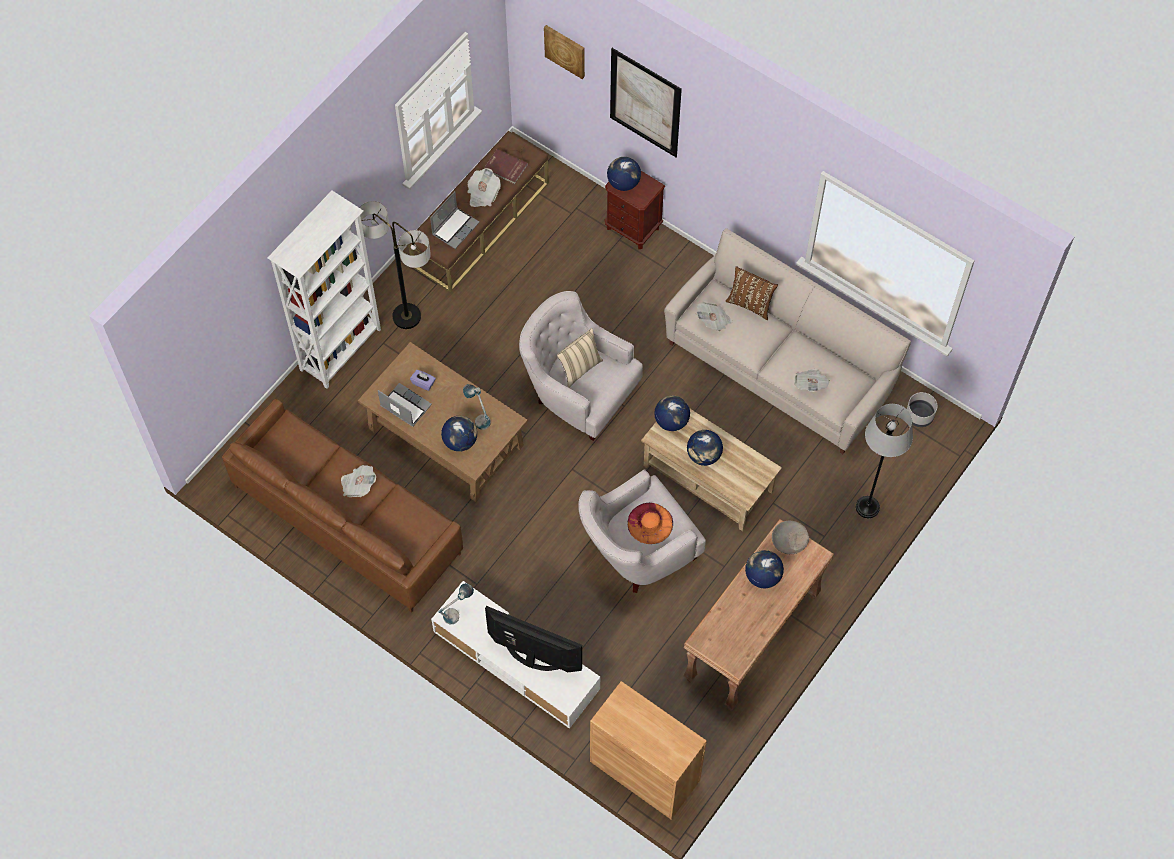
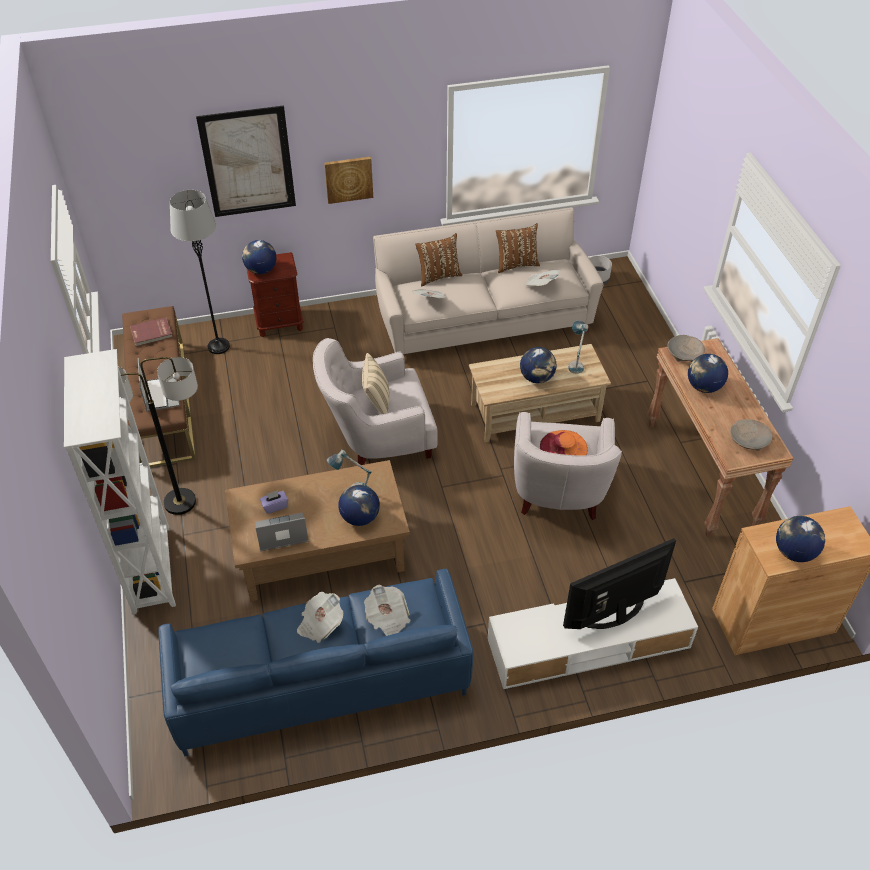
camera: 50 degrees left, 15 degrees down
brown sofa [222,399,463,613] -> blue sofa [159,569,474,756]
table lamp [438,583,474,624] -> table lamp moved to [568,320,589,374]
newspaper [467,168,501,207] -> newspaper moved to [364,585,410,636]
picture [544,25,585,79] -> picture moved to [324,157,373,204]
globe [654,395,690,431] -> globe moved to [776,516,825,562]
grey floor lamp [856,404,913,518] -> grey floor lamp moved to [170,190,230,354]
none -> brown pillow [496,223,540,273]
none -> beige bowl [730,419,772,451]

